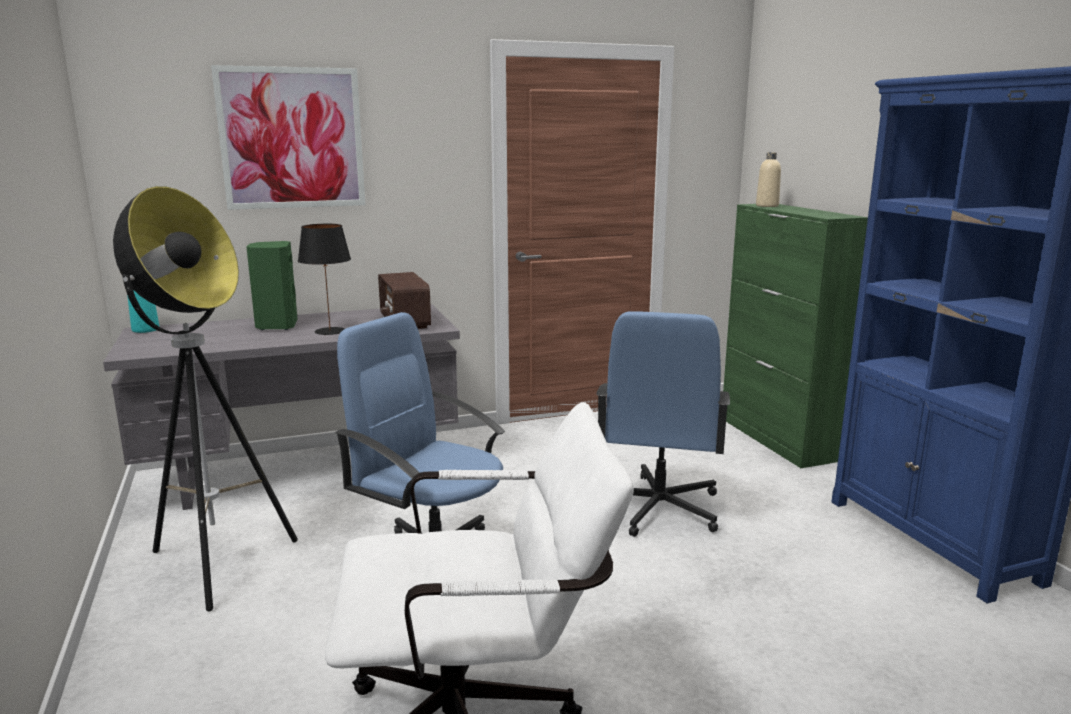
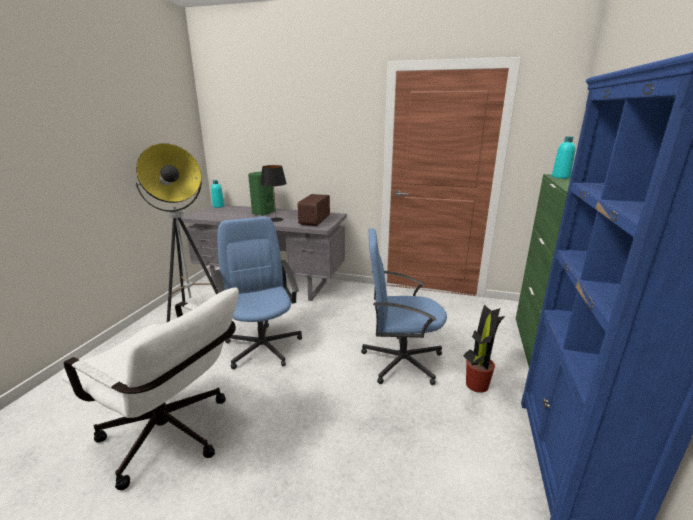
camera: 35 degrees right, 5 degrees up
picture [211,65,365,210] -> none
blue office chair [596,311,730,537] -> blue office chair turned 45 degrees clockwise [361,228,447,385]
beige bottle [756,152,781,207] -> turquoise bottle [552,136,576,179]
none -> potted plant [463,305,505,393]

